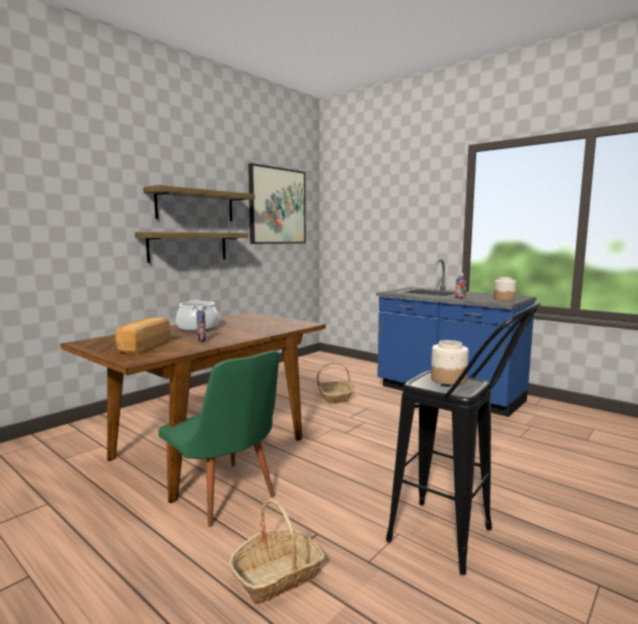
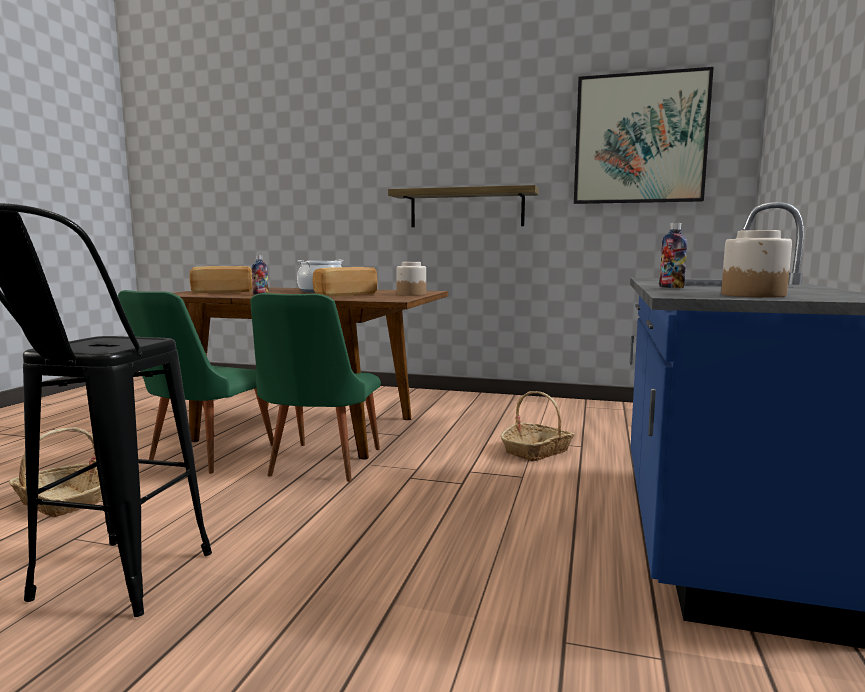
camera: 65 degrees right, 0 degrees up
shelf [143,185,255,221] -> none
jar [431,340,469,385] -> jar moved to [396,262,426,296]
none -> green chair [250,293,381,482]
none -> bread [313,267,378,296]

